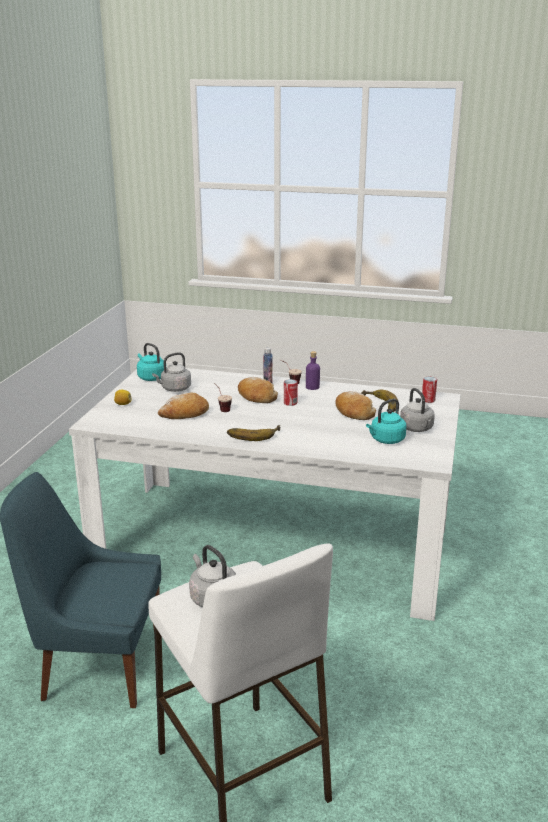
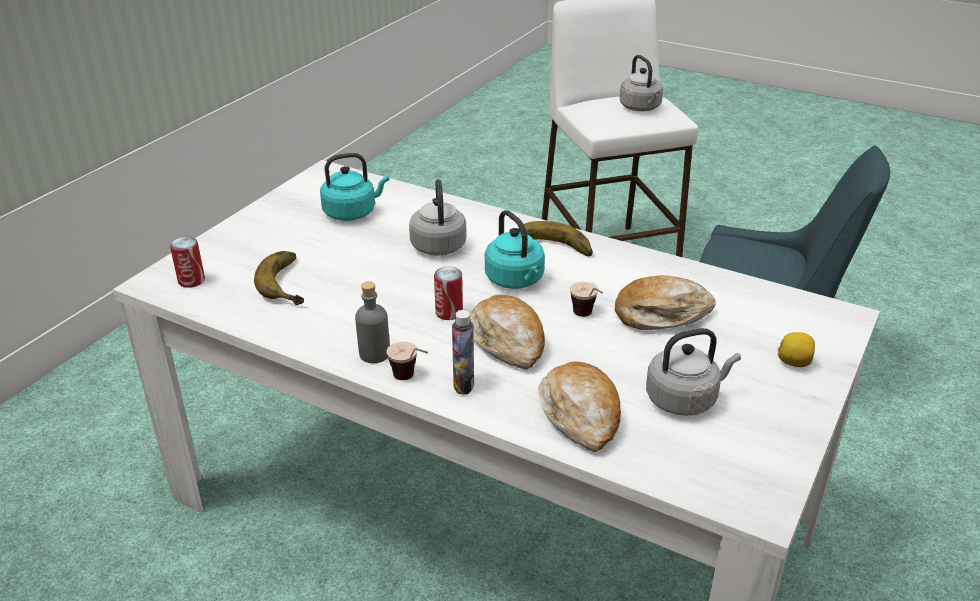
camera: 165 degrees left, 10 degrees up
turquoise kettle [137,343,164,381] -> turquoise kettle moved to [485,210,545,289]
purple bottle [306,351,320,390] -> grey bottle [355,281,390,363]
bread [336,391,376,420] -> bread moved to [538,361,621,452]
grey kettle [400,388,435,432] -> grey kettle moved to [409,179,467,256]

